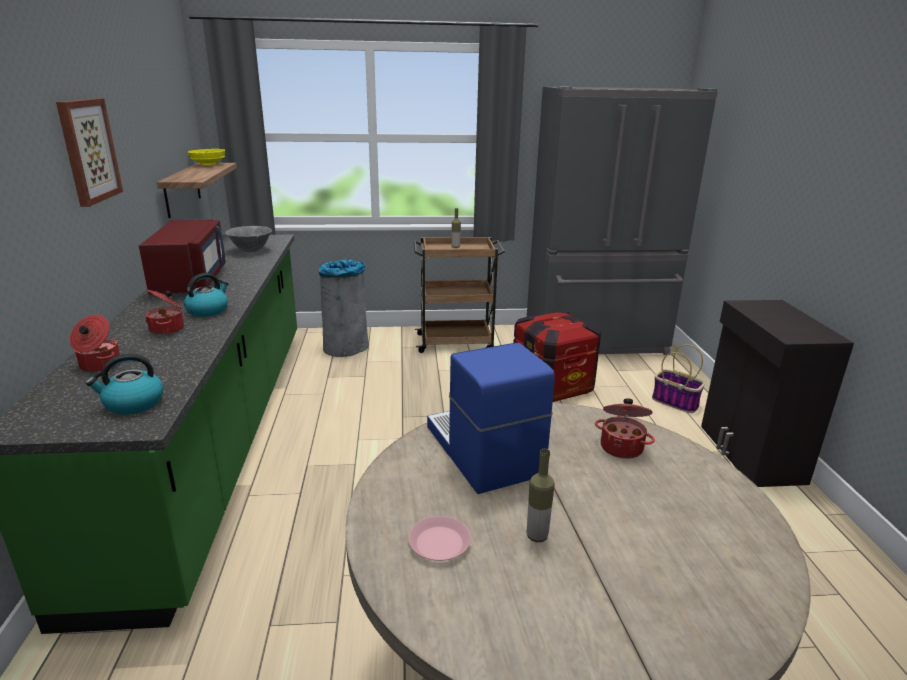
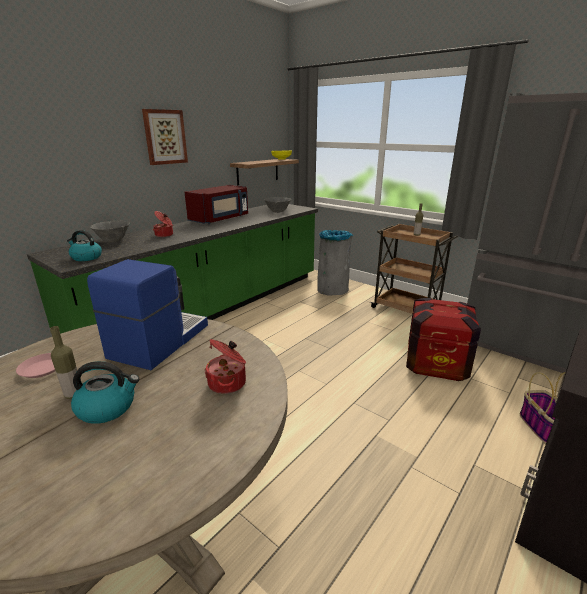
camera: 45 degrees right, 0 degrees up
cooking pot [70,315,120,372] -> grey bowl [90,221,130,242]
kettle [184,273,229,317] -> kettle moved to [71,361,139,424]

